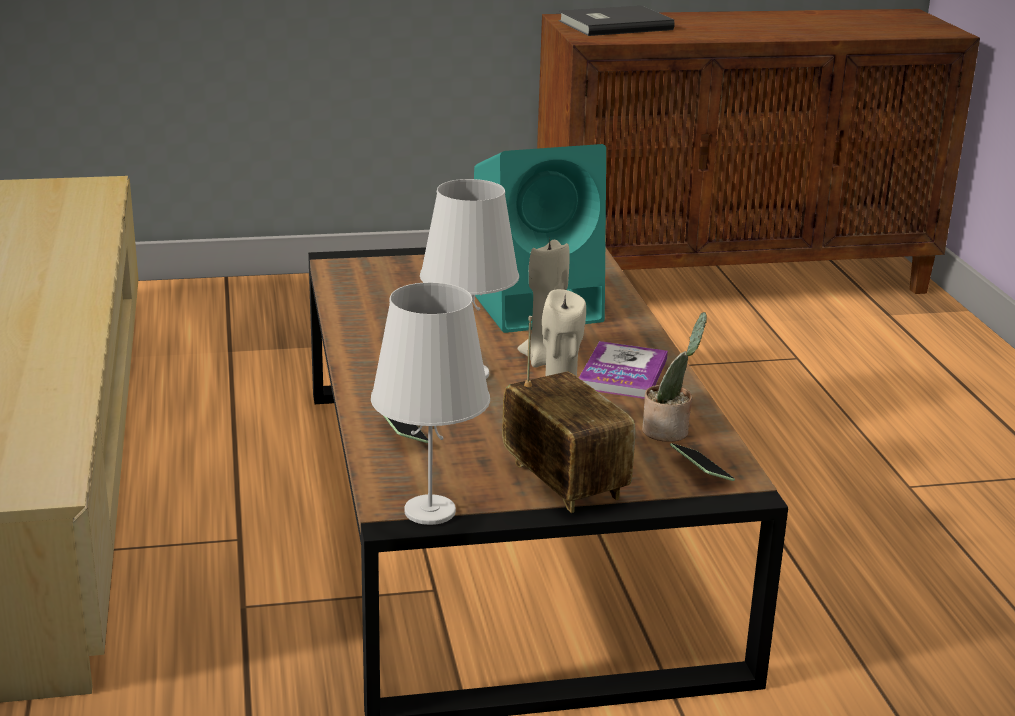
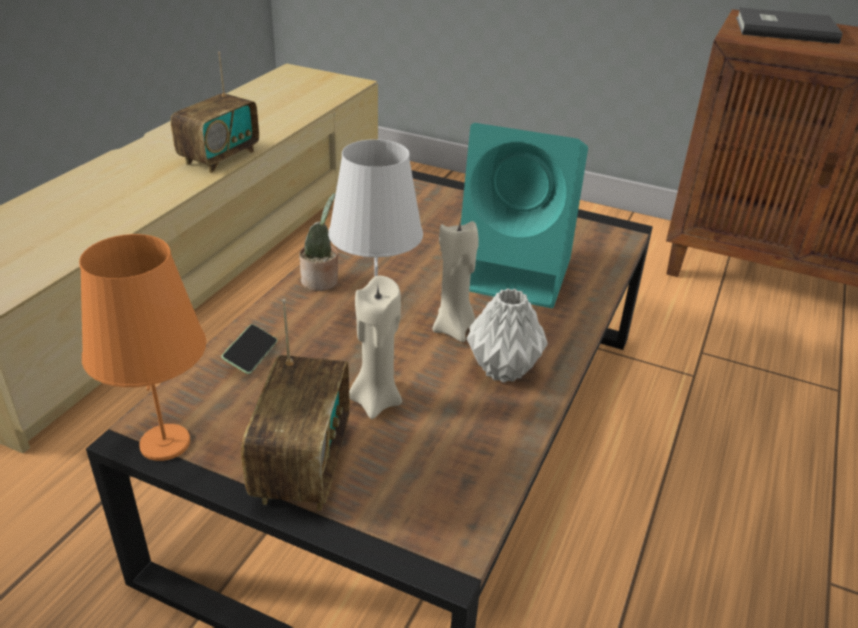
camera: 35 degrees right, 10 degrees up
white table lamp [371,282,490,525] -> orange table lamp [79,234,206,461]
book [579,341,668,399] -> grey vase [467,288,548,383]
potted plant [642,312,707,442] -> potted plant moved to [299,193,338,291]
phone [670,443,735,481] -> none
none -> radio [171,52,259,173]

